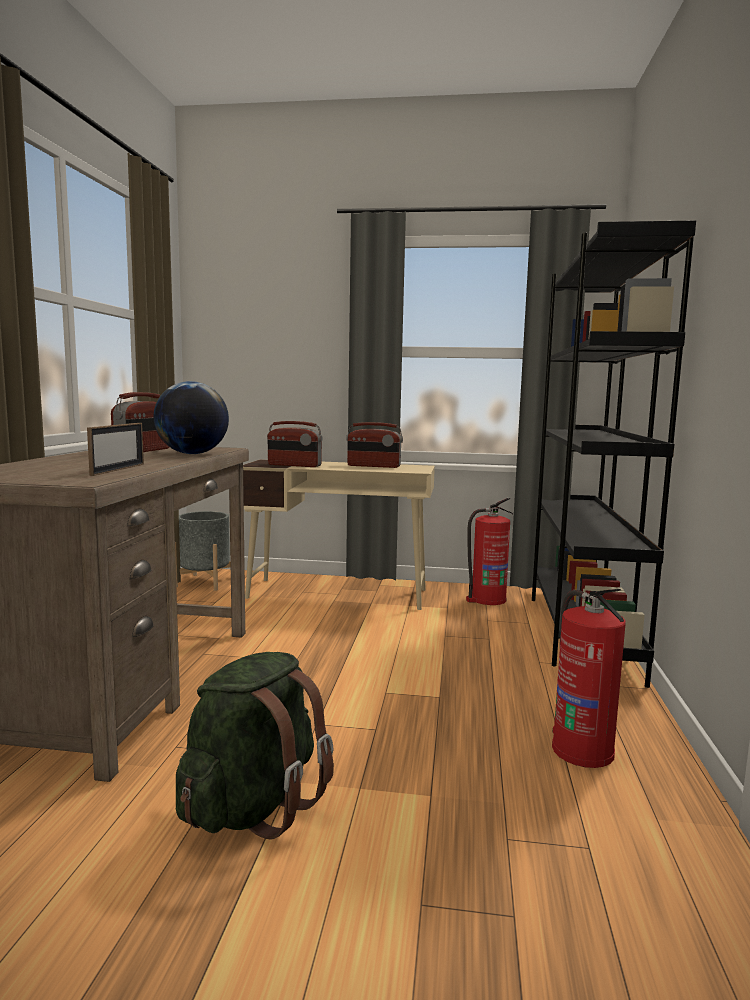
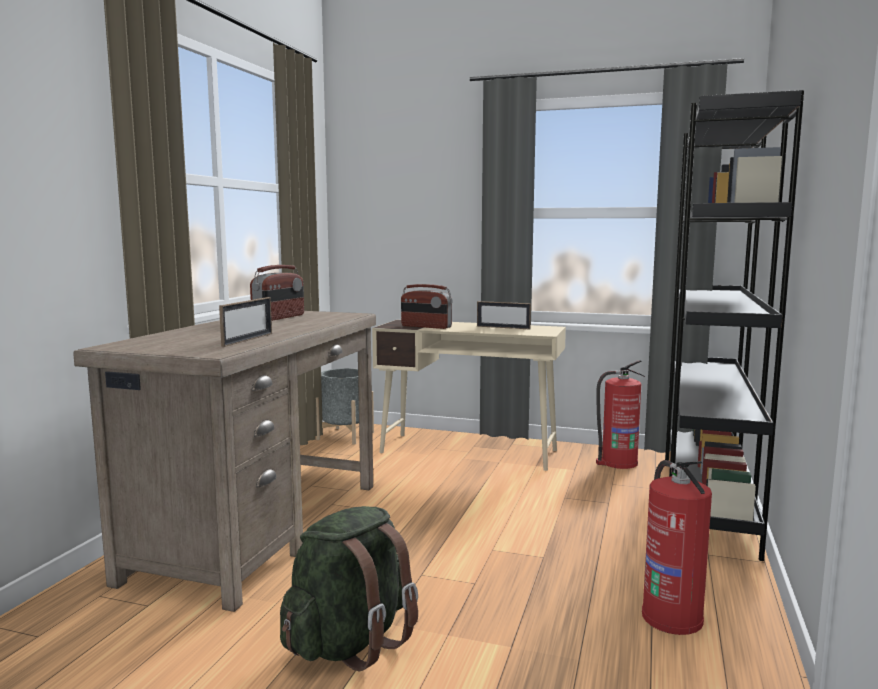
camera: 10 degrees right, 0 degrees up
globe [154,381,229,454] -> none
radio [346,422,403,468] -> picture frame [477,301,531,329]

